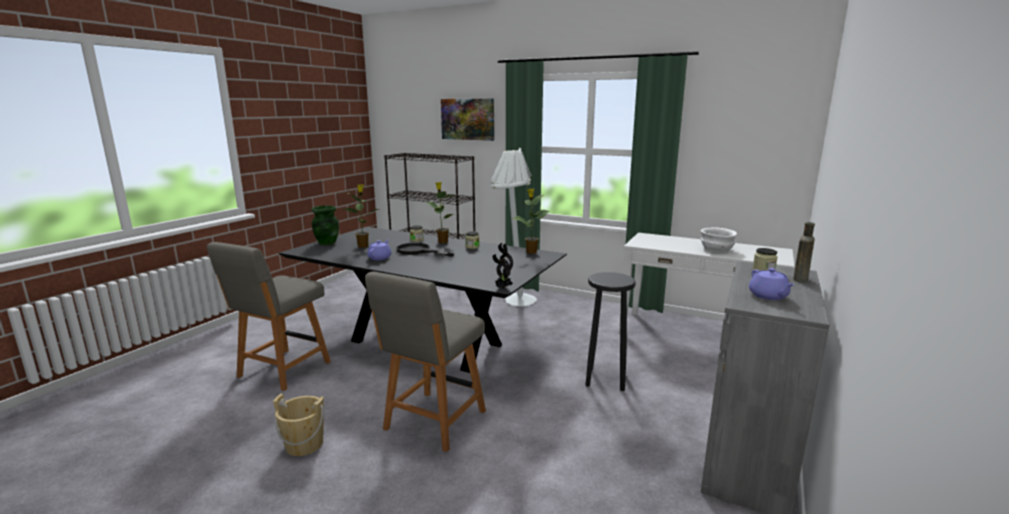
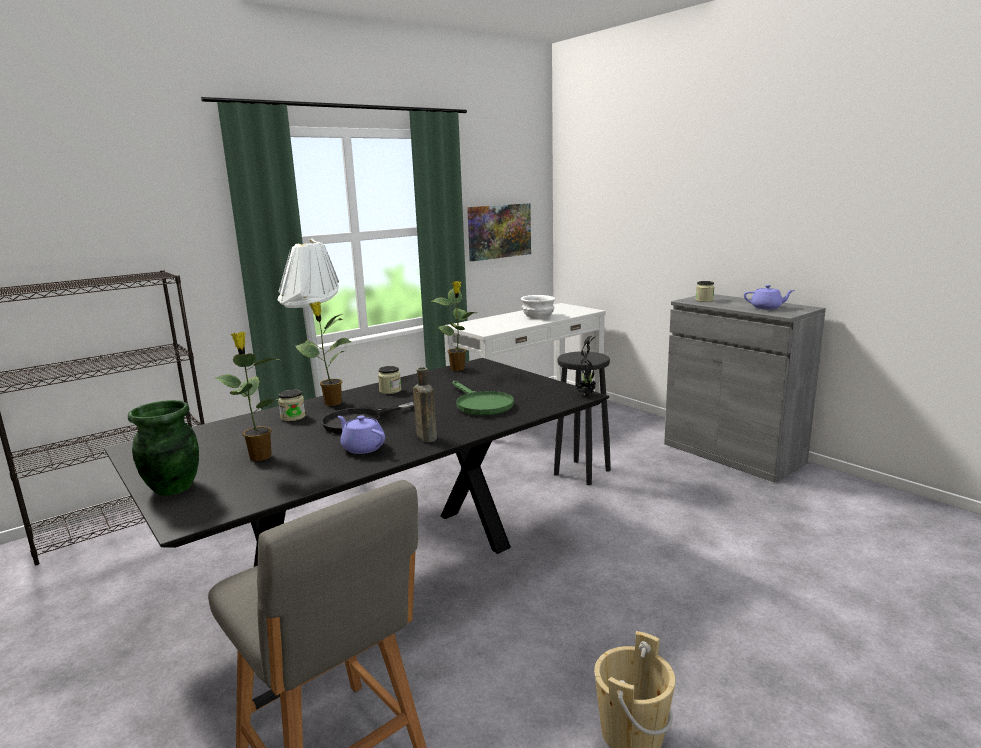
camera: 65 degrees left, 0 degrees up
grey chair [365,271,486,452] -> none
picture [441,99,494,141] -> picture moved to [467,203,531,261]
brown bottle [793,222,815,283] -> brown bottle moved to [413,367,437,443]
none -> green frying pan [452,381,514,415]

